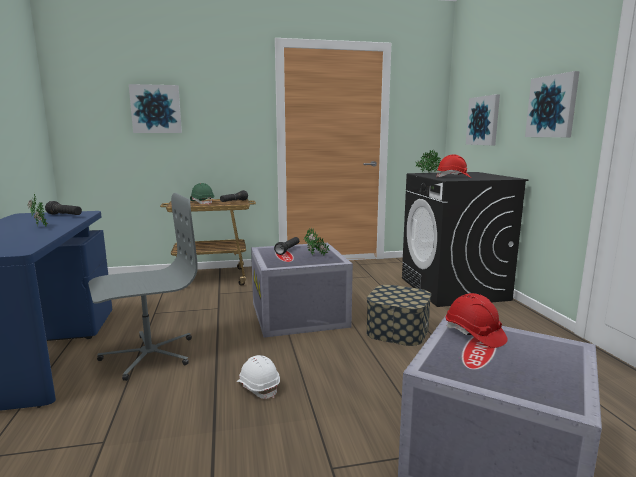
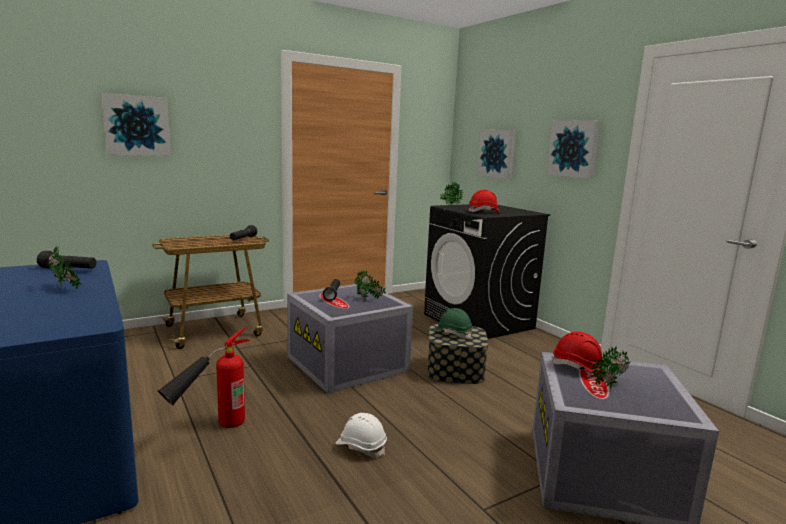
camera: 20 degrees left, 0 degrees up
grey office chair [88,193,198,381] -> fire extinguisher [157,328,250,428]
green hard hat [190,183,214,205] -> green hard hat moved to [433,308,473,339]
none -> potted plant [591,346,631,388]

